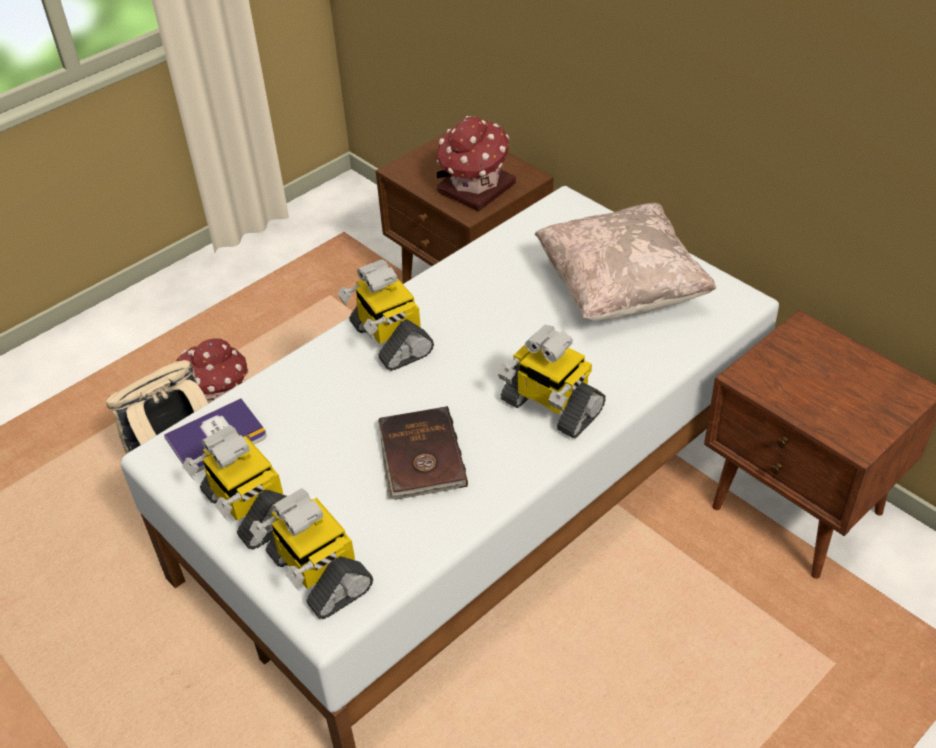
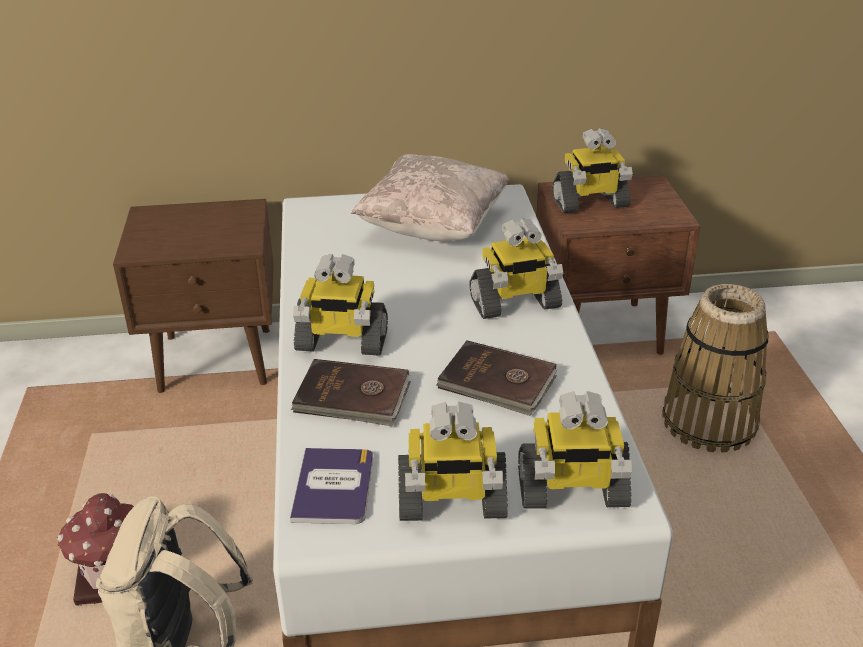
camera: 55 degrees left, 10 degrees down
toy house [437,116,516,211] -> none
none -> brown book [291,359,411,426]
none -> toy robot [552,128,633,213]
none -> basket [662,284,768,453]

